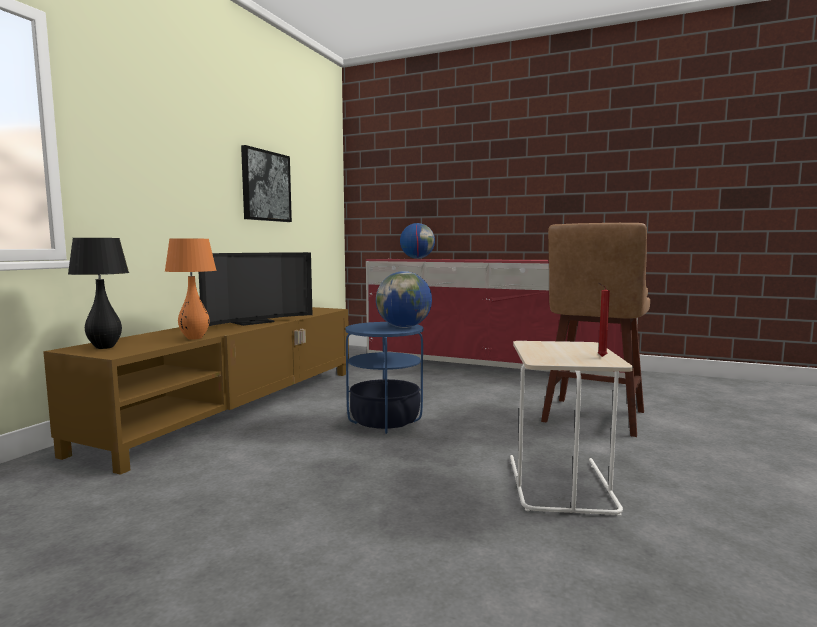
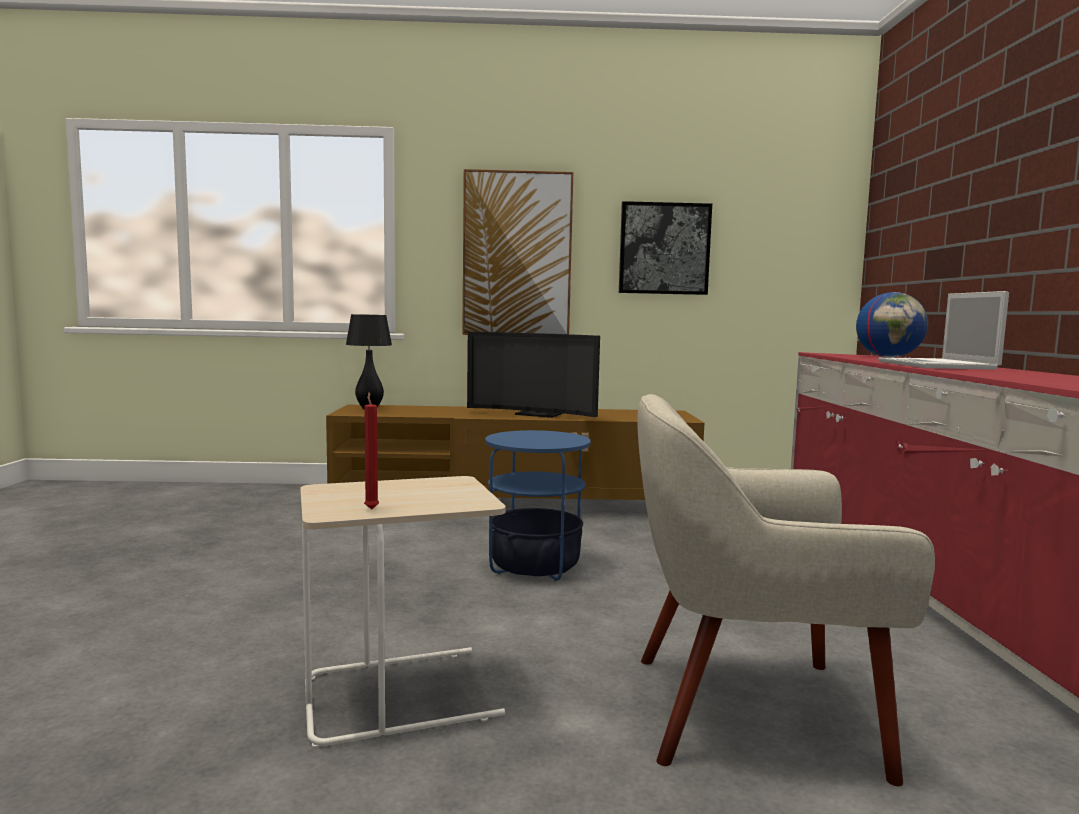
camera: 65 degrees right, 0 degrees up
orange table lamp [165,238,217,340] -> none
globe [376,271,432,328] -> none
brown stool [541,223,650,437] -> beige armchair [637,394,935,786]
none -> picture [462,169,573,335]
none -> laptop [878,291,1009,370]

